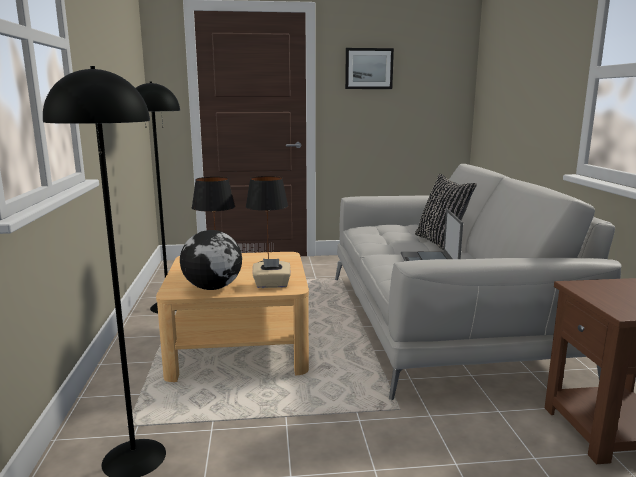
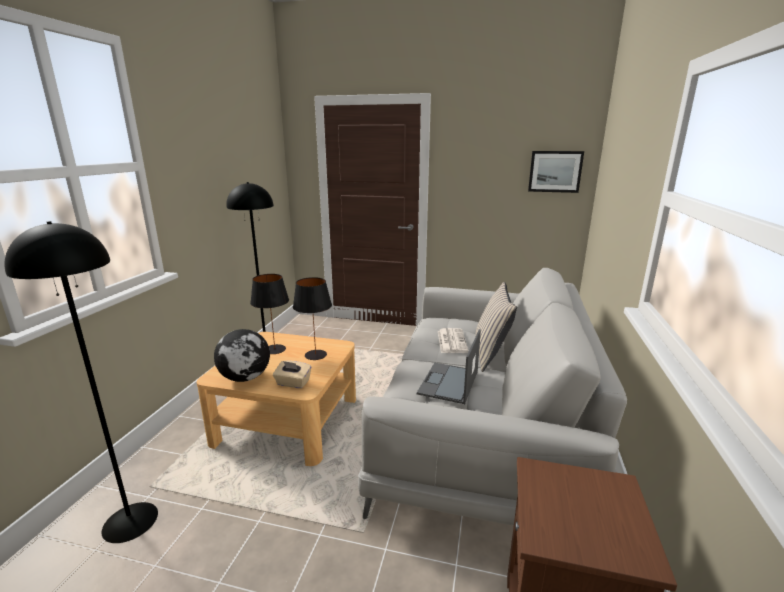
camera: 20 degrees right, 5 degrees up
picture [345,48,394,89] -> picture moved to [528,151,584,193]
black pillow [415,174,477,250] -> beige pillow [475,282,517,372]
none -> newspaper [438,328,469,353]

